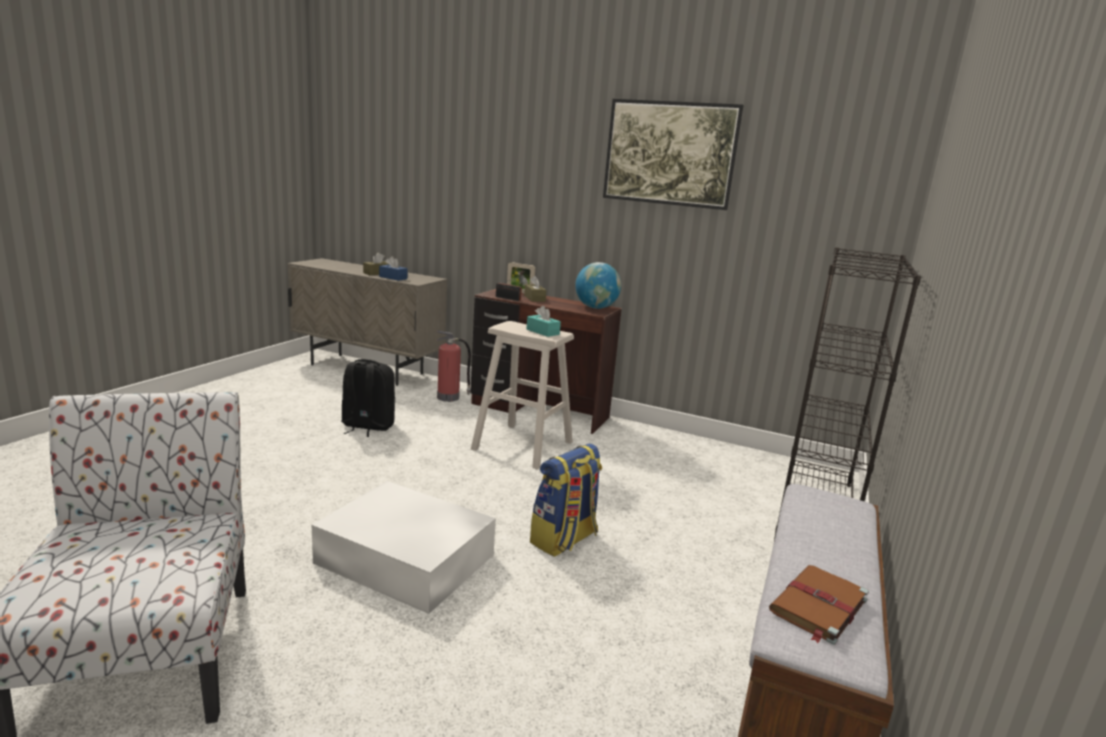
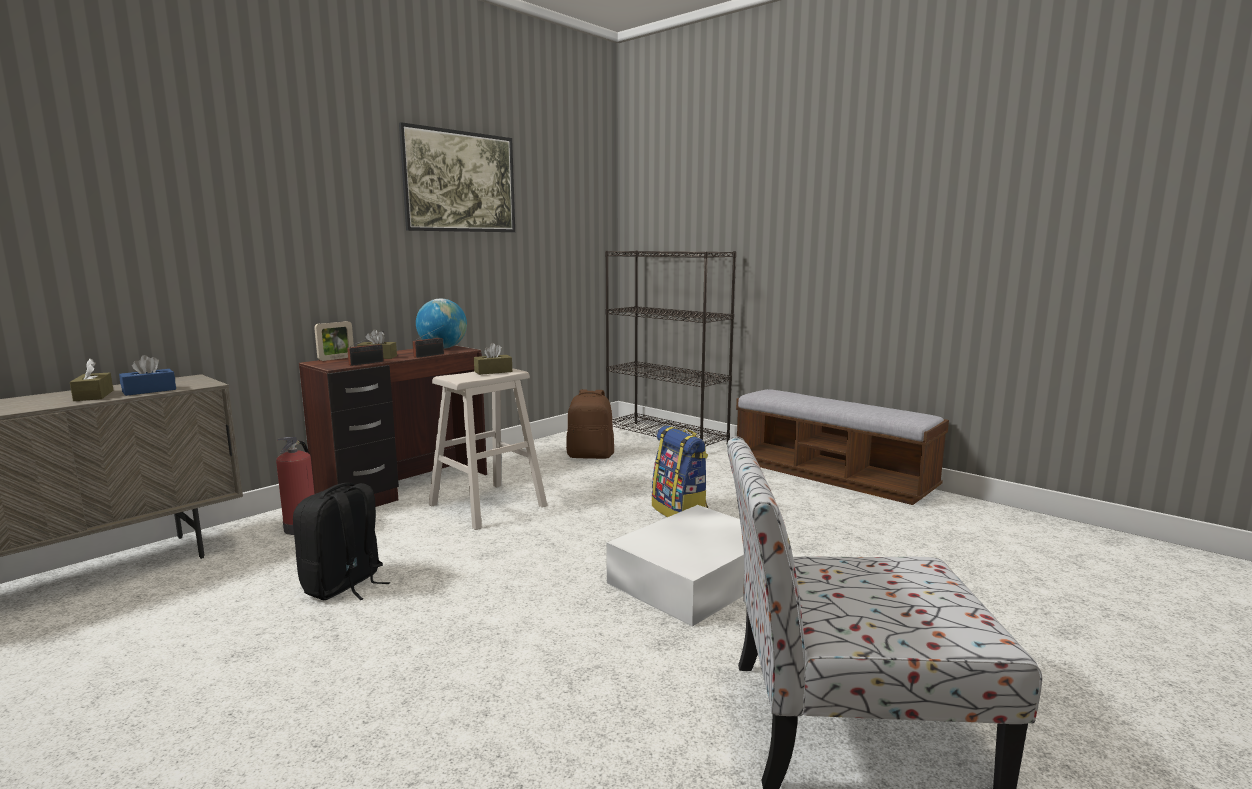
camera: 70 degrees left, 5 degrees down
turquoise tissue box [527,306,561,337] -> brown tissue box [474,343,512,375]
brown book [769,565,869,645] -> none
none -> radio [413,325,444,358]
none -> brown backpack [566,389,614,459]

